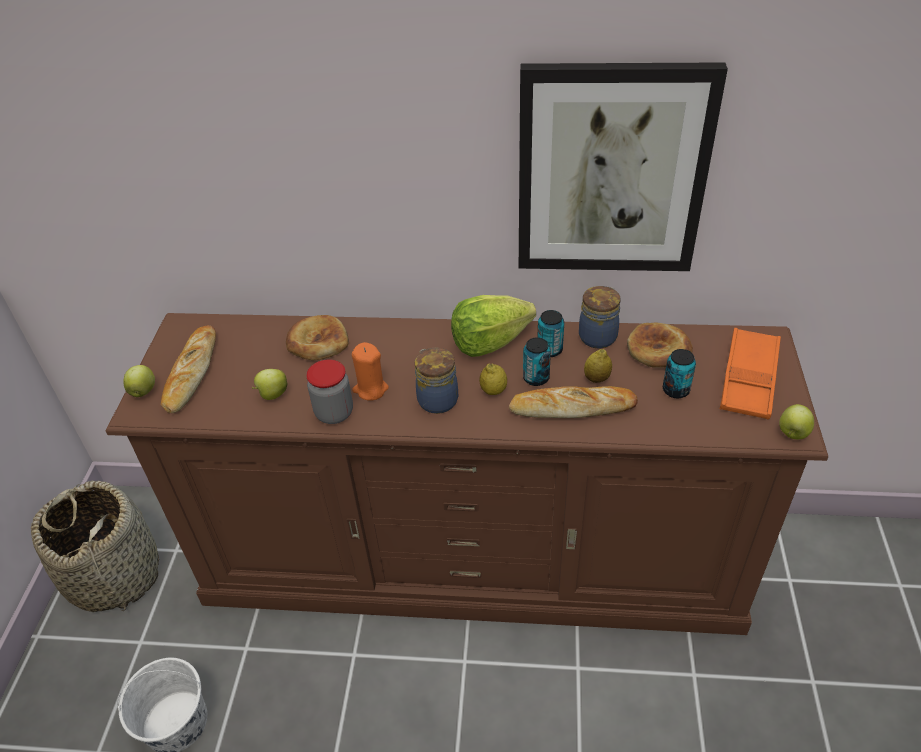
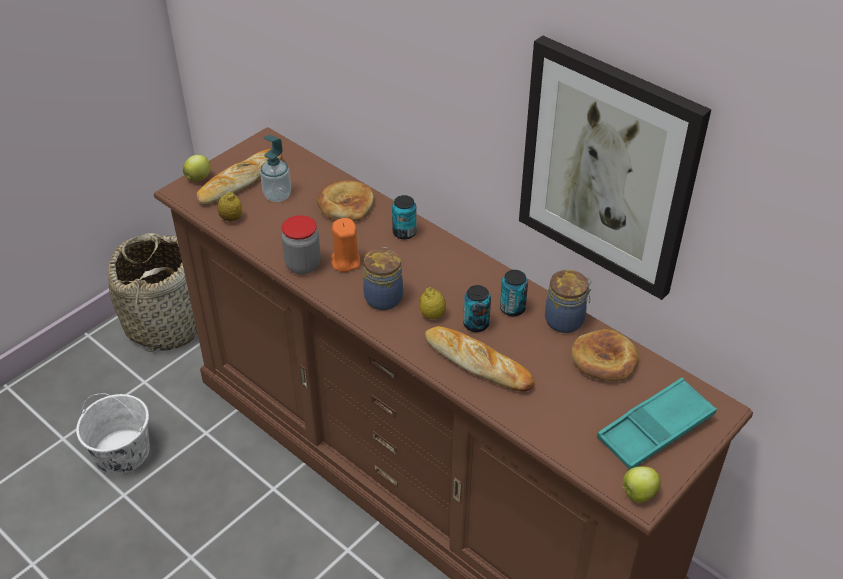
camera: 35 degrees right, 0 degrees up
apple [252,369,287,400] -> none
lettuce [451,295,536,357] -> none
lemon [584,349,612,383] -> lemon moved to [218,192,242,222]
can [663,349,696,398] -> can moved to [392,195,416,240]
orange tray [720,328,781,420] -> turquoise tray [597,378,717,470]
none -> soap dispenser [260,135,291,202]

